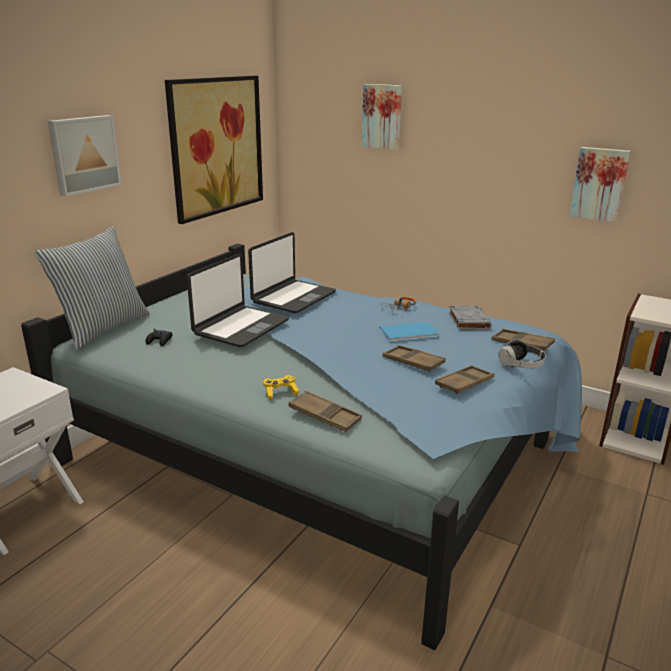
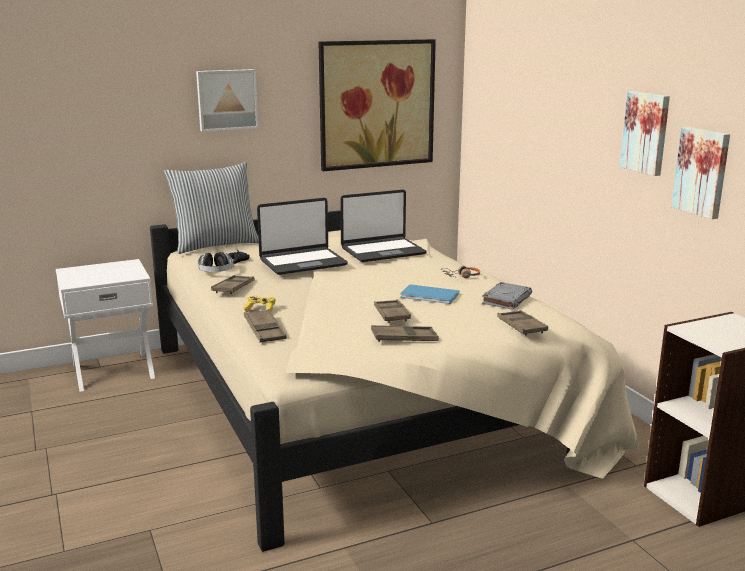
camera: 35 degrees right, 5 degrees down
blue bed [21,244,582,650] -> beige bed [150,210,639,552]
picture [362,84,402,150] -> picture moved to [620,91,670,176]
headphones [498,339,546,368] -> headphones moved to [198,252,233,272]
none -> brown tray [211,275,255,294]

